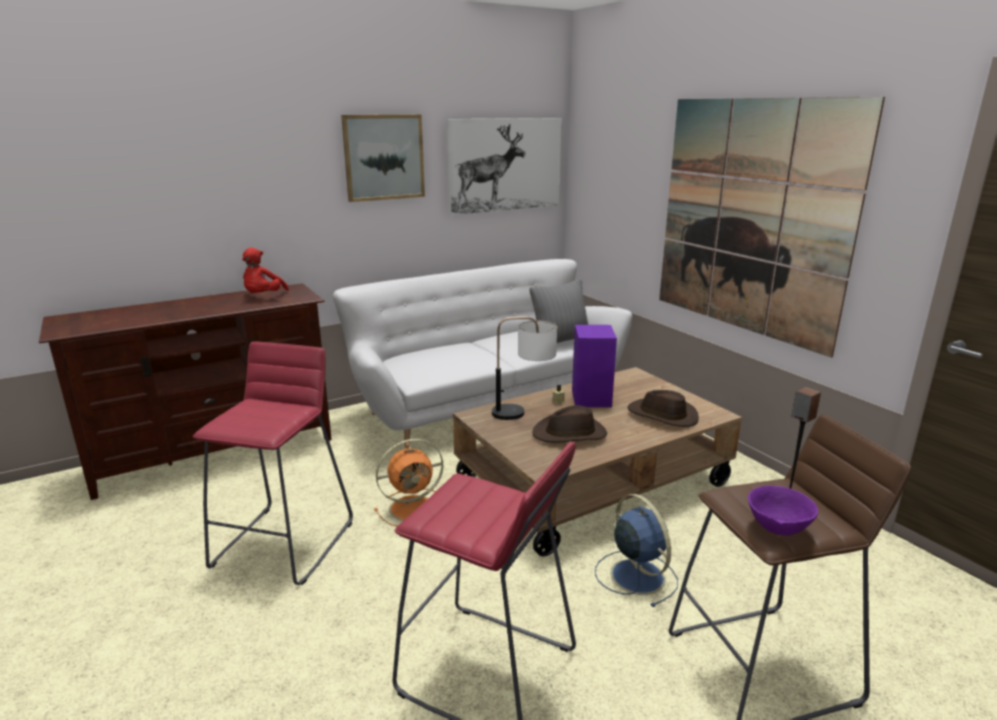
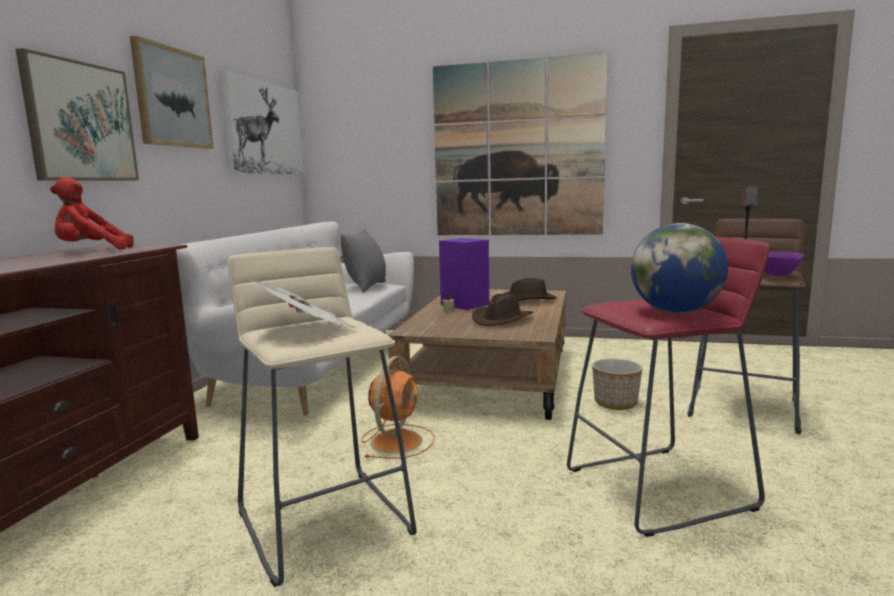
camera: 45 degrees left, 10 degrees down
red stool [193,341,353,585] -> beige stool [228,247,416,587]
red plush toy [242,248,289,293] -> red plush toy turned 105 degrees clockwise [50,177,134,249]
table lamp [492,317,557,420] -> none
blue fan [595,494,678,607] -> planter [592,358,643,410]
none -> picture [16,48,139,180]
none -> newspaper [248,279,358,328]
none -> globe [631,223,728,313]

